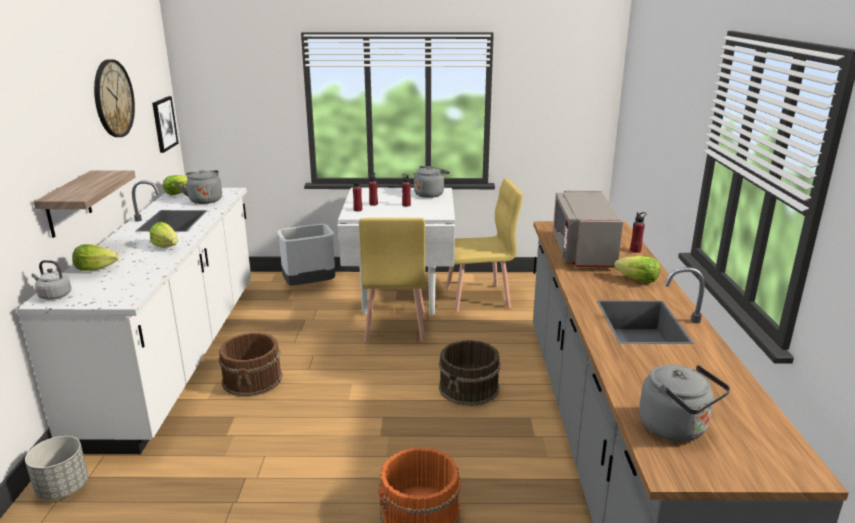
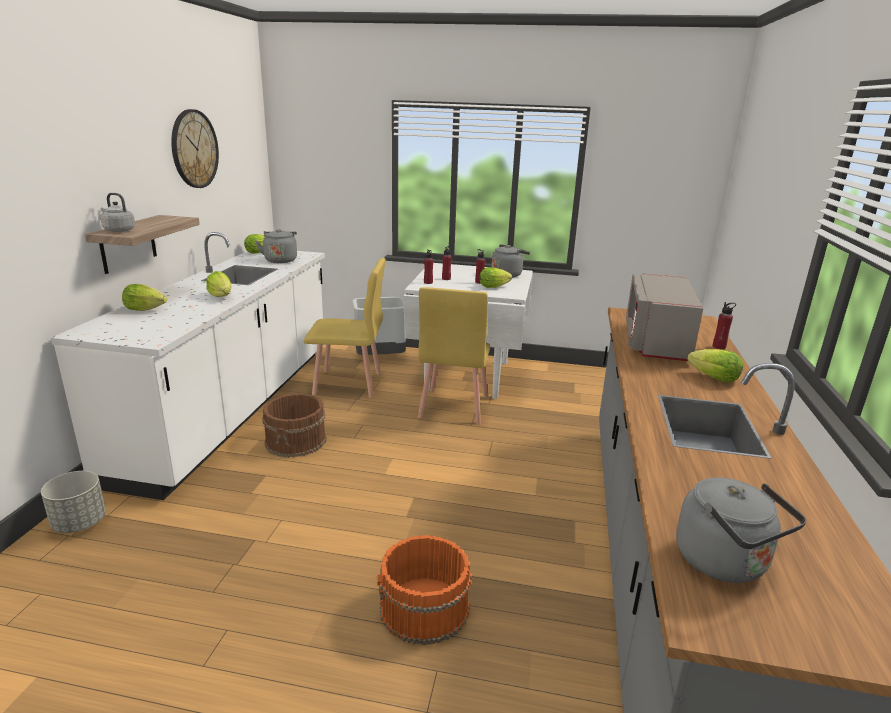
camera: 10 degrees right, 0 degrees up
grey kettle [32,260,72,300] -> grey kettle moved to [100,193,135,232]
picture [152,96,179,153] -> none
brown bucket [439,340,500,406] -> none
yellow chair [445,178,523,312] -> yellow chair moved to [303,258,386,398]
none -> lettuce [480,267,512,288]

